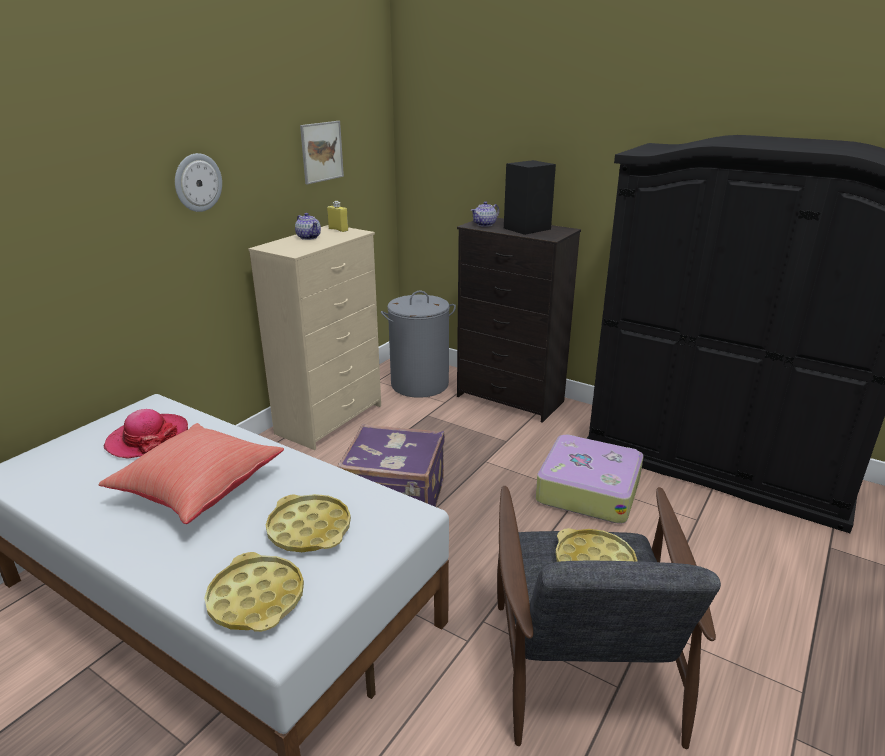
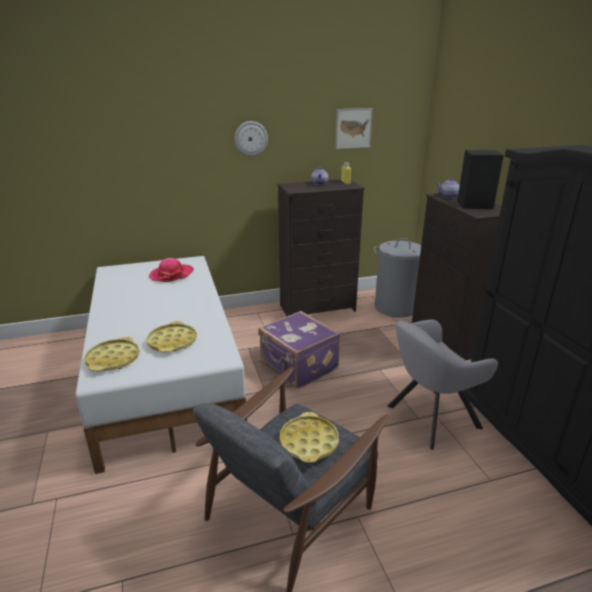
camera: 40 degrees right, 0 degrees up
red pillow [99,423,284,524] -> none
beige dresser [248,225,381,450] -> black dresser [277,179,365,316]
suitcase [536,434,644,524] -> grey armchair [388,320,498,450]

